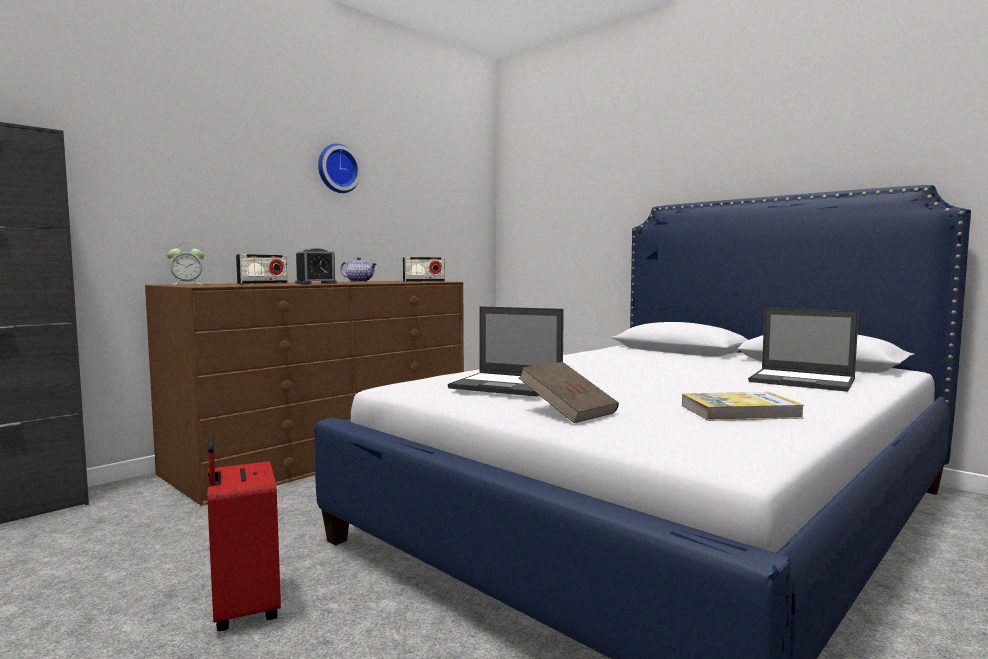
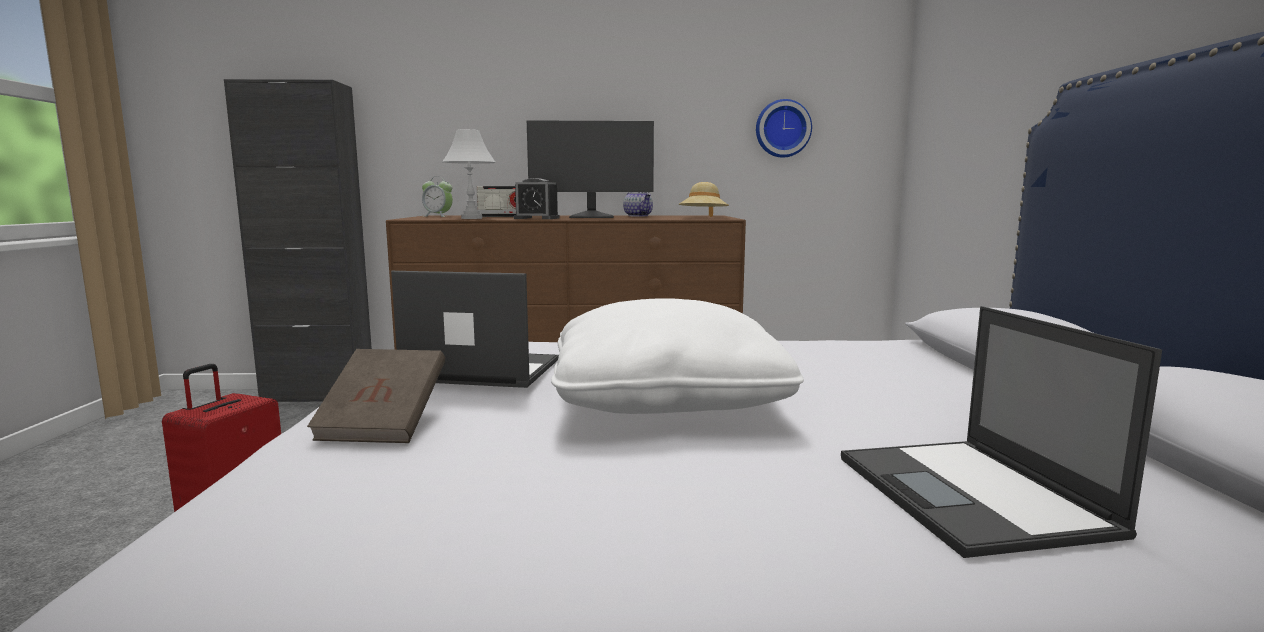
camera: 45 degrees right, 5 degrees up
wall clock [318,144,361,193] -> wall clock moved to [756,99,812,158]
radio [403,257,445,282] -> beige hat [679,182,729,217]
laptop [448,306,564,397] -> laptop turned 120 degrees clockwise [391,271,559,388]
book [682,392,805,421] -> none
none -> white table lamp [442,129,496,219]
none -> monitor [527,120,654,218]
none -> white pillow [551,298,804,414]

